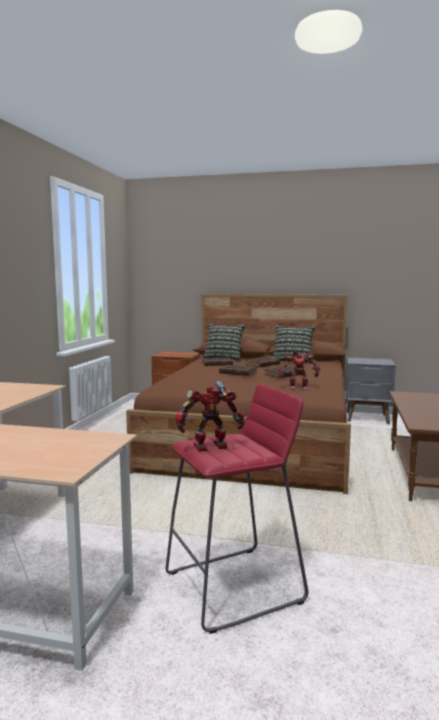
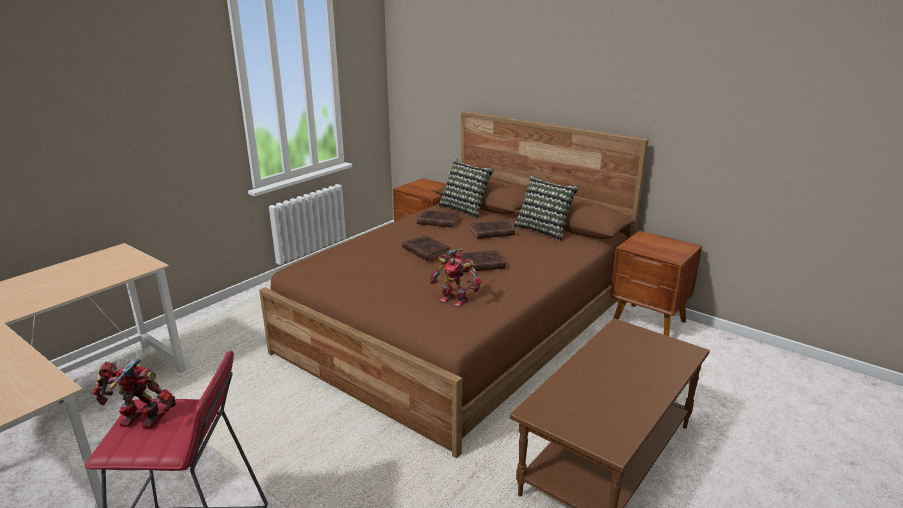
camera: 25 degrees right, 15 degrees up
grey nightstand [345,357,396,424] -> brown nightstand [610,231,702,336]

